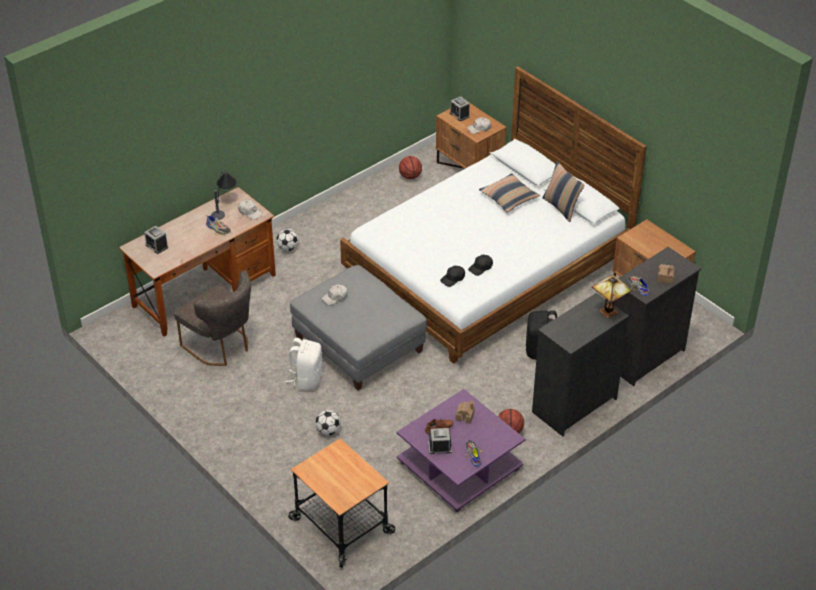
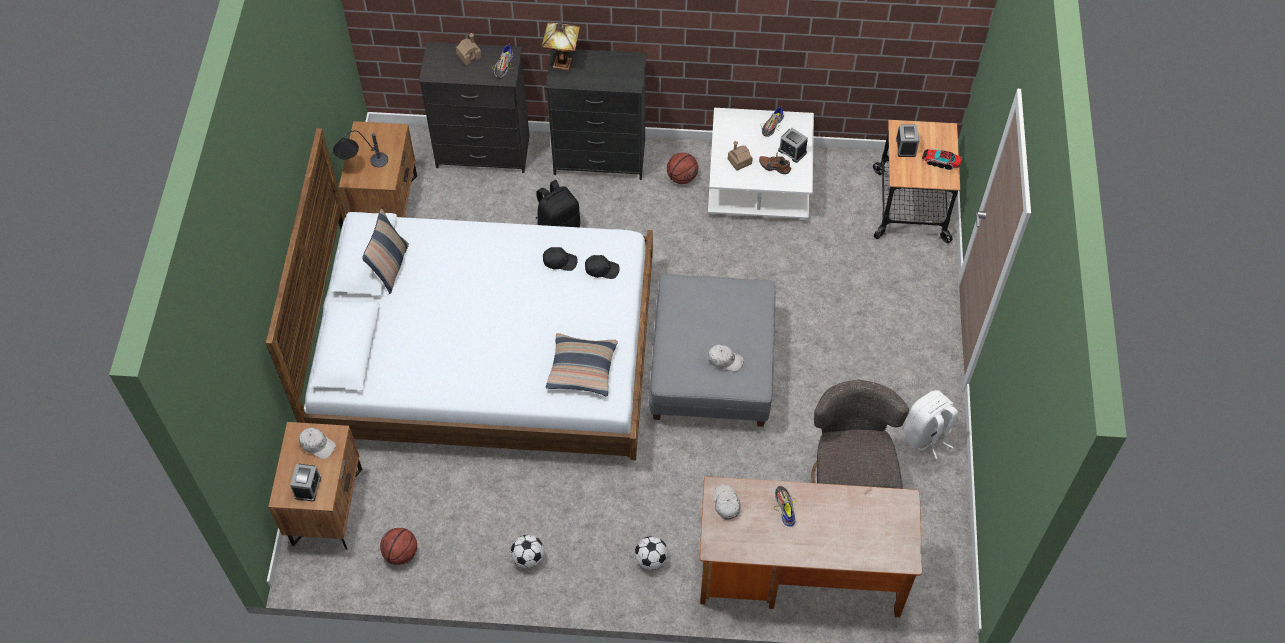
camera: 135 degrees left, 15 degrees up
alarm clock [144,226,168,254] -> alarm clock moved to [896,124,919,157]
table lamp [211,171,236,220] -> table lamp moved to [333,131,388,167]
white backpack [285,338,322,391] -> white backpack moved to [904,390,958,459]
football [315,410,341,435] -> football moved to [511,535,544,569]
purple coffee table [397,389,525,512] -> white coffee table [708,108,814,221]
pillow [479,173,540,213] -> pillow moved to [546,333,617,396]
none -> toy truck [922,148,962,170]

